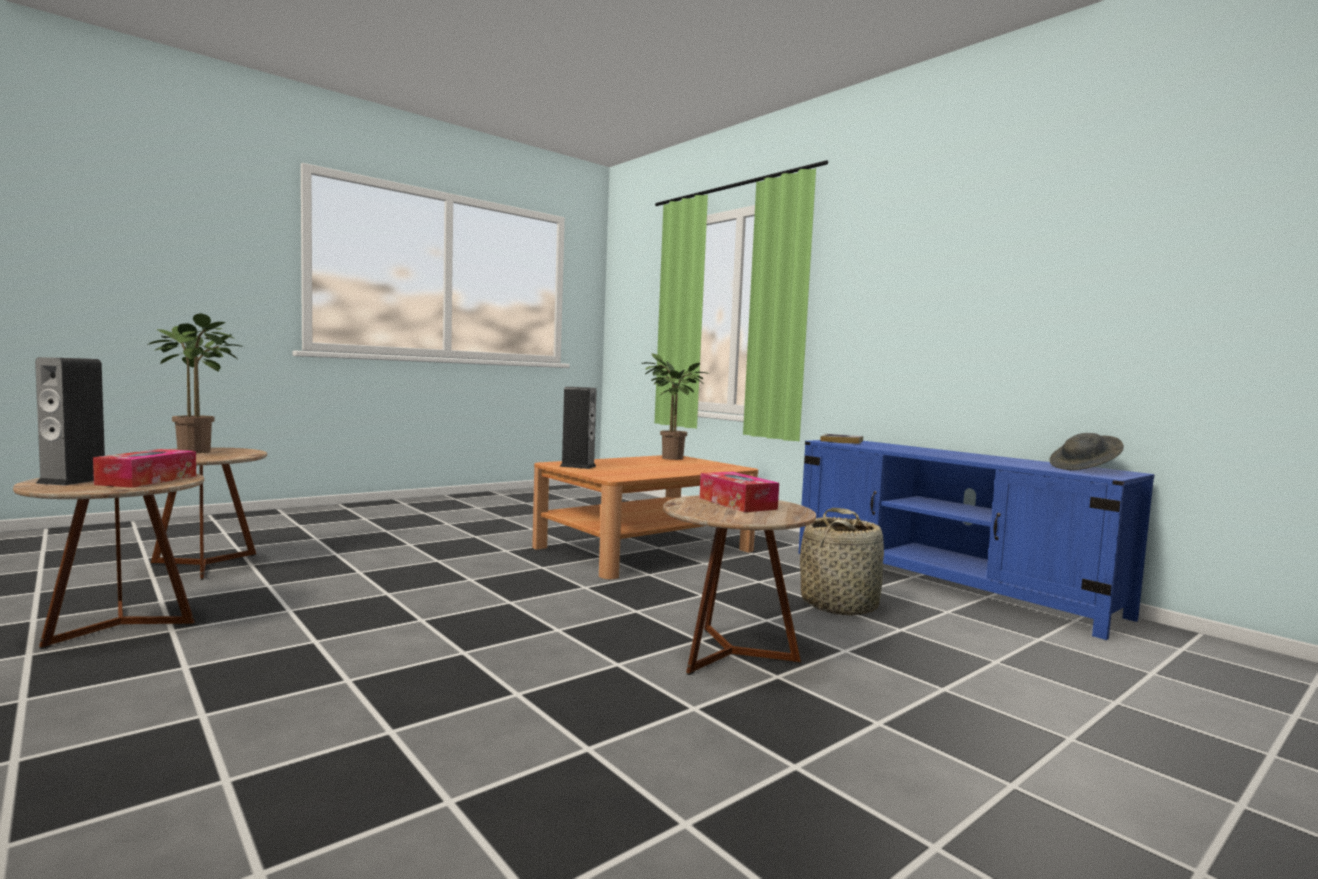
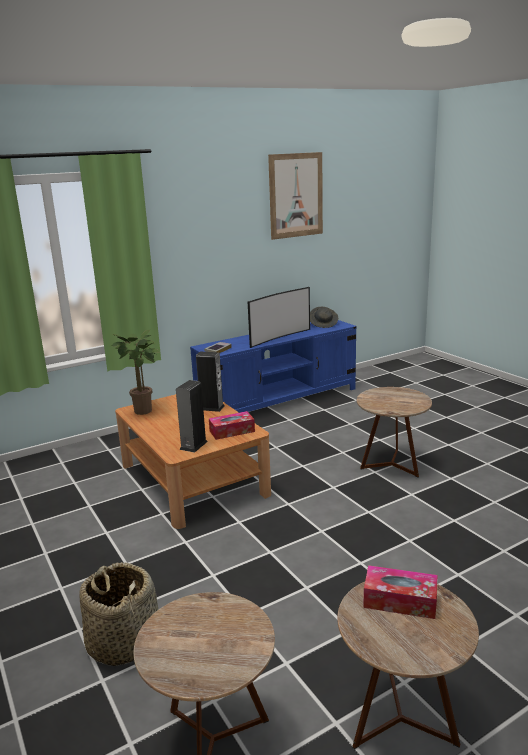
camera: 80 degrees left, 15 degrees up
speaker [35,357,105,485] -> speaker moved to [196,351,225,412]
potted plant [147,313,244,453] -> none
tissue box [700,472,779,512] -> tissue box moved to [209,411,255,440]
basket [800,508,884,616] -> basket moved to [79,562,158,666]
none -> television [248,287,310,348]
none -> picture [268,152,323,240]

